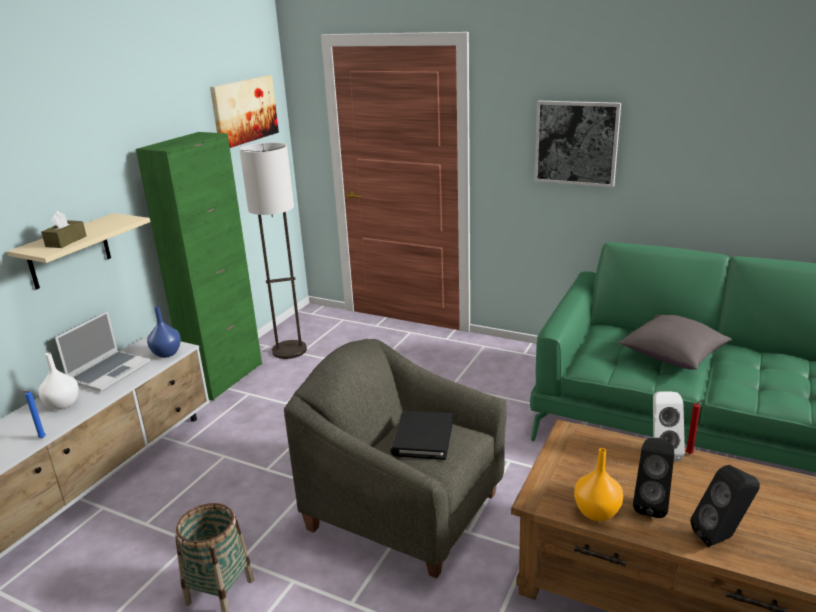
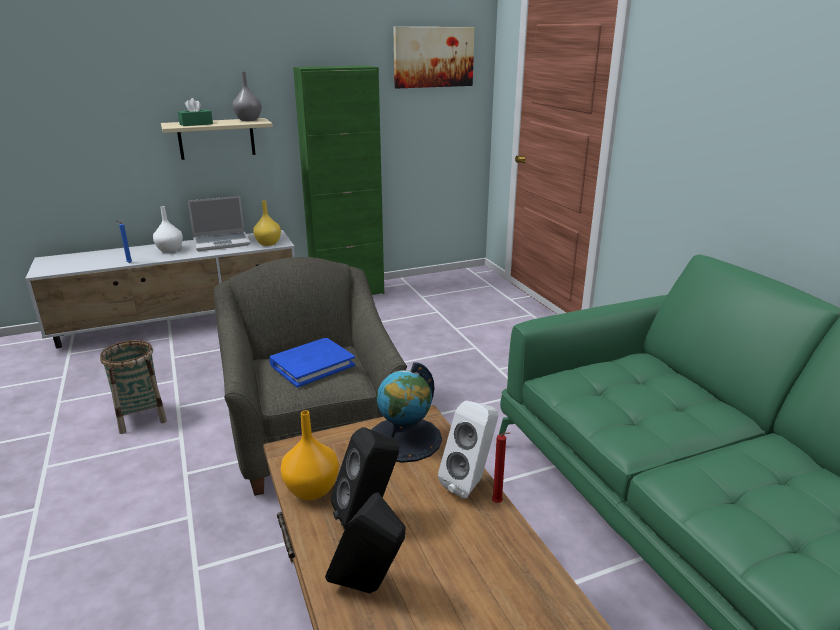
camera: 40 degrees right, 0 degrees up
brown tissue box [41,211,86,248] -> green tissue box [178,98,213,126]
blue vase [147,306,181,358] -> yellow vase [253,200,281,246]
floor lamp [239,142,307,359] -> none
black book [390,411,453,460] -> blue book [269,338,355,388]
picture [534,101,621,187] -> none
grey pillow [618,315,732,370] -> none
none -> grey vase [233,72,262,121]
none -> globe [372,362,442,463]

